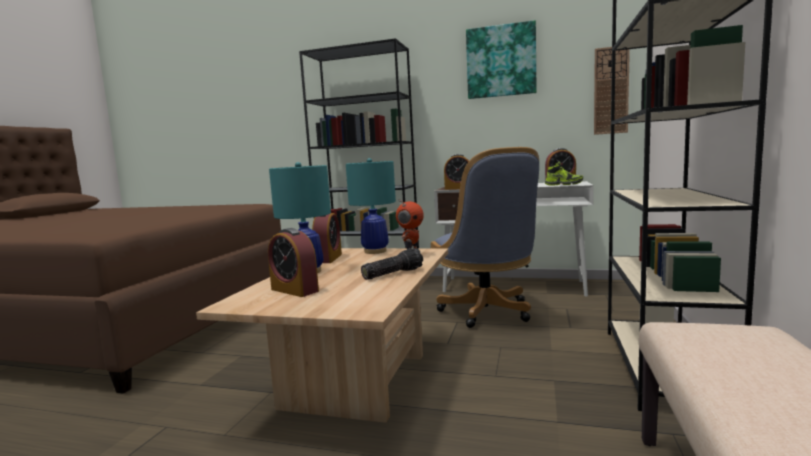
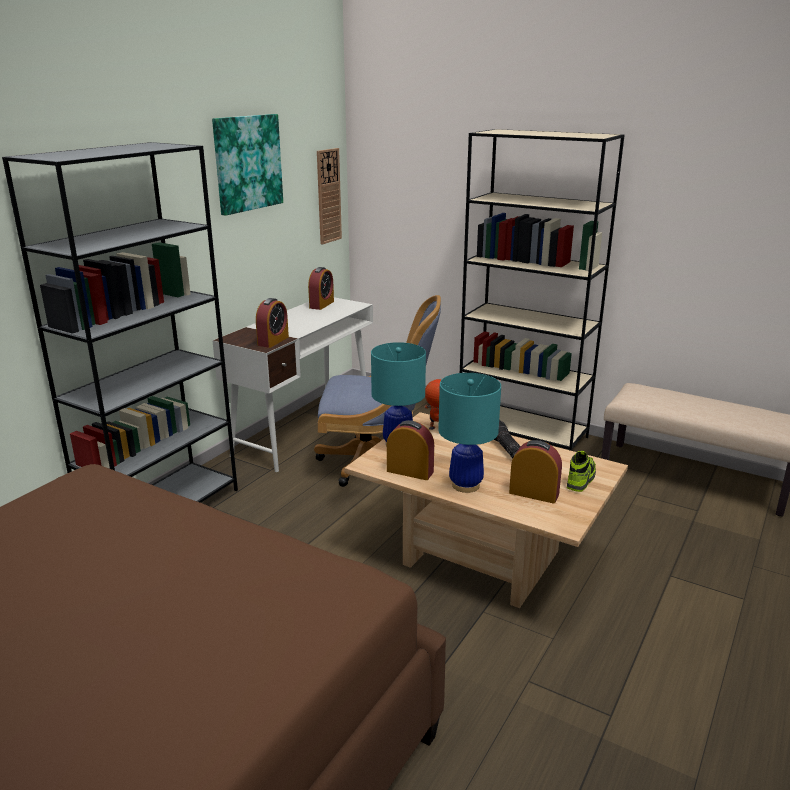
camera: 75 degrees left, 15 degrees up
alarm clock [268,228,319,297] -> alarm clock turned 120 degrees counterclockwise [509,440,562,504]
shoe [545,162,583,185] -> shoe moved to [567,451,596,492]

